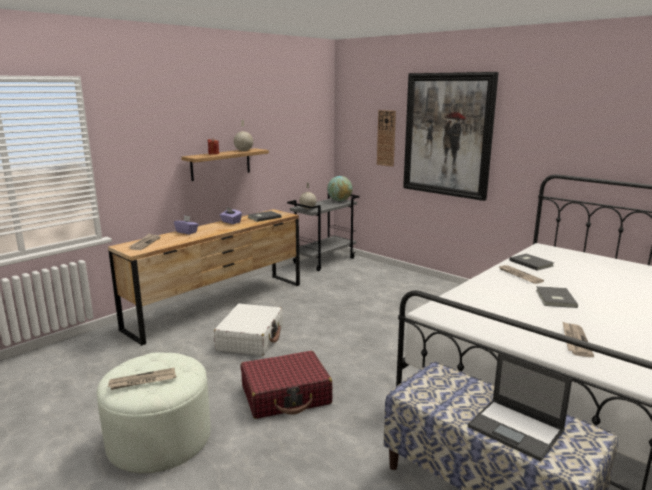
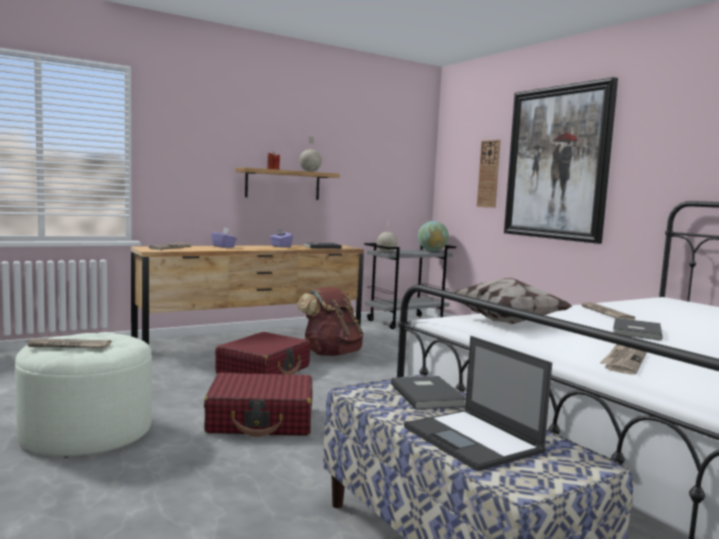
camera: 15 degrees right, 10 degrees down
white suitcase [214,304,283,356] -> red suitcase [215,332,310,375]
grey book [509,254,554,271] -> grey book moved to [391,376,466,410]
none -> brown backpack [297,287,364,356]
none -> pillow [453,278,572,324]

